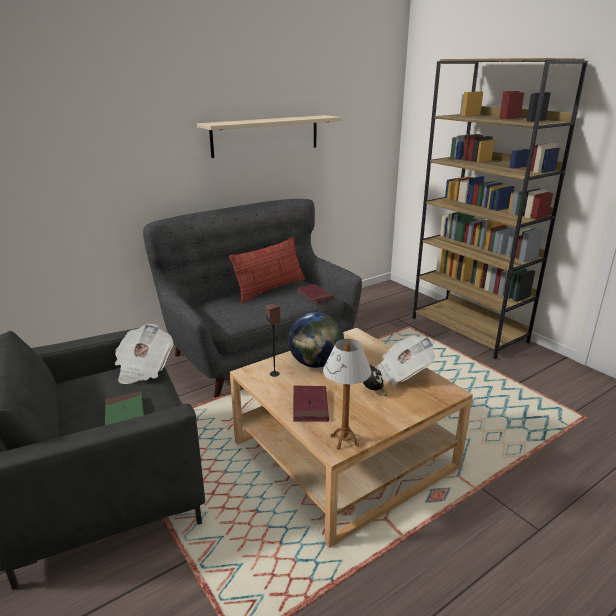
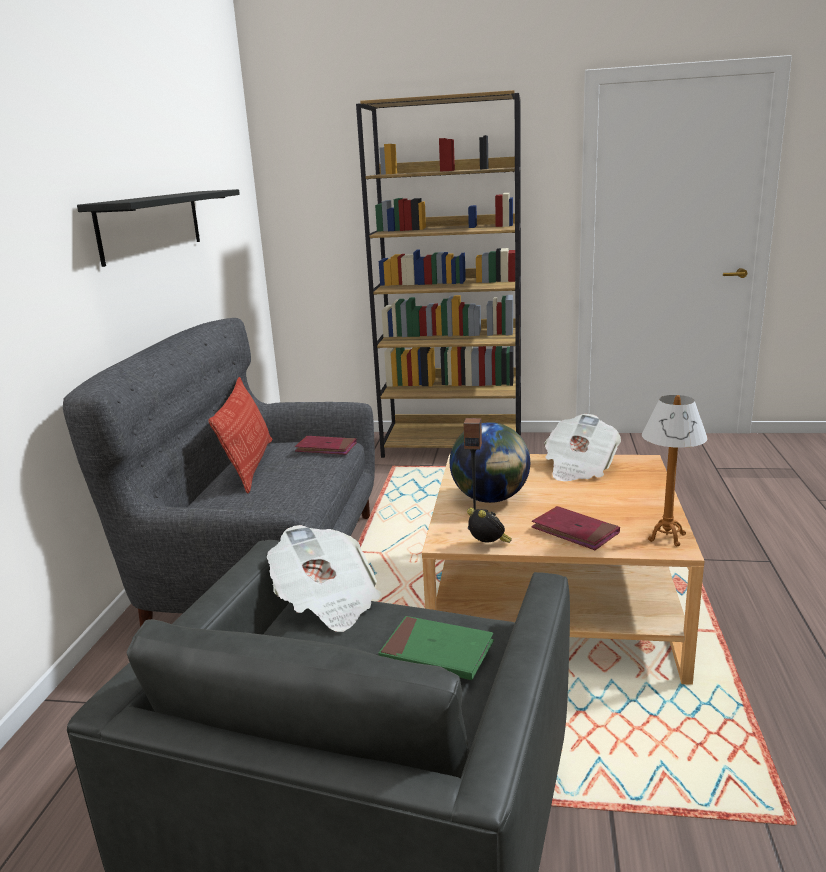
camera: 45 degrees left, 5 degrees down
beige shelf [197,115,342,158] -> black shelf [77,189,240,267]
alarm clock [363,363,388,396] -> alarm clock moved to [467,508,512,543]

